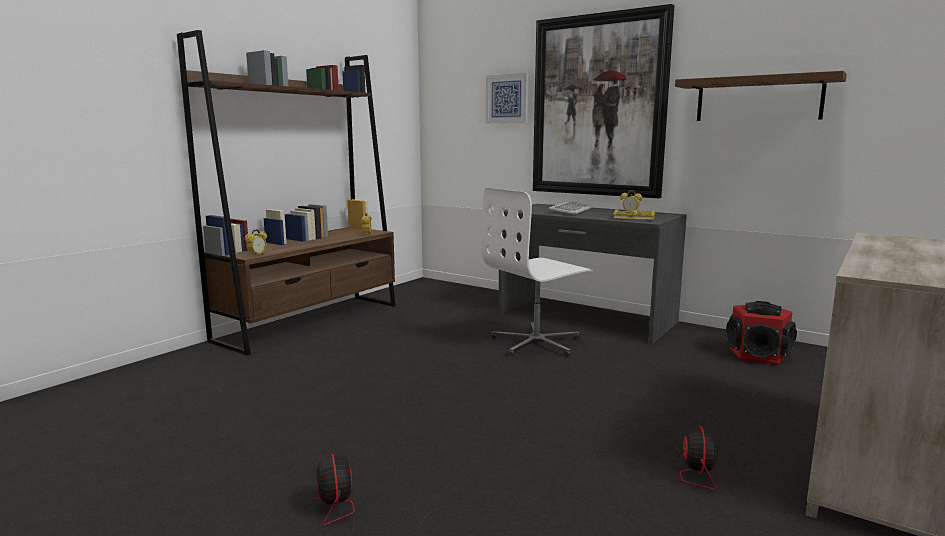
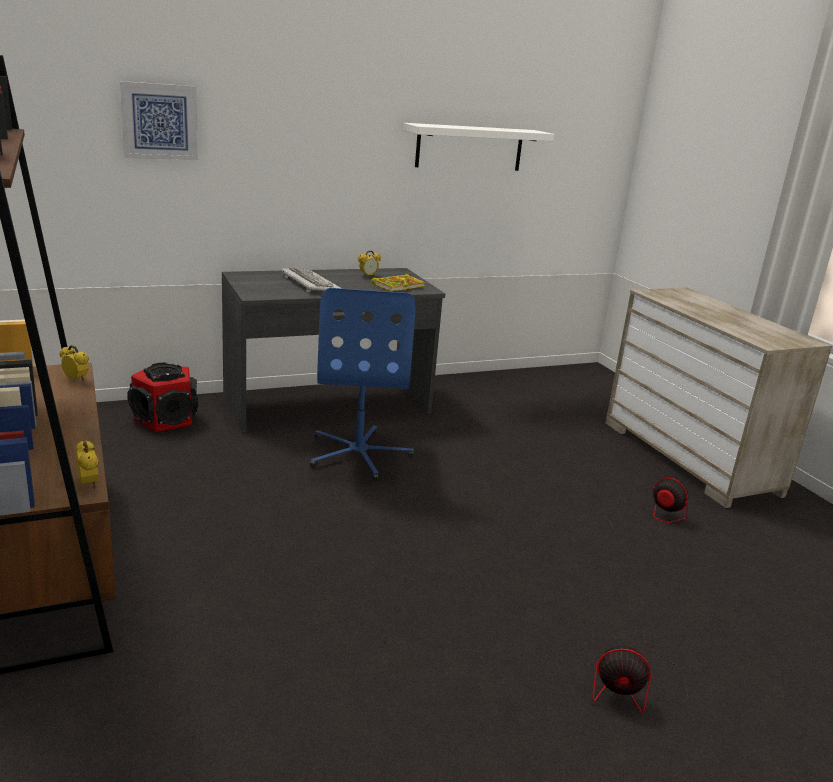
camera: 60 degrees left, 10 degrees up
white office chair [481,188,593,357] -> blue office chair [310,288,416,480]
picture [533,4,674,198] -> none
brown shelf [675,71,847,121] -> white shelf [403,123,554,171]
speaker [726,301,797,365] -> speaker moved to [127,363,198,432]

